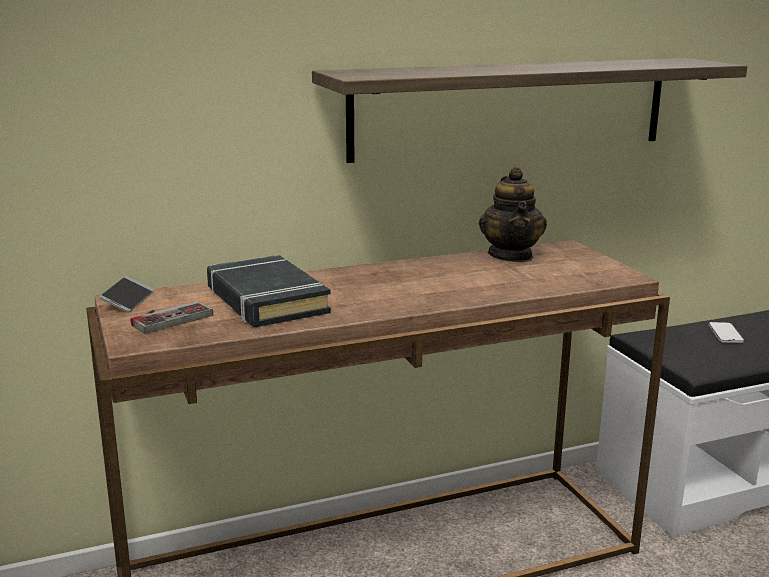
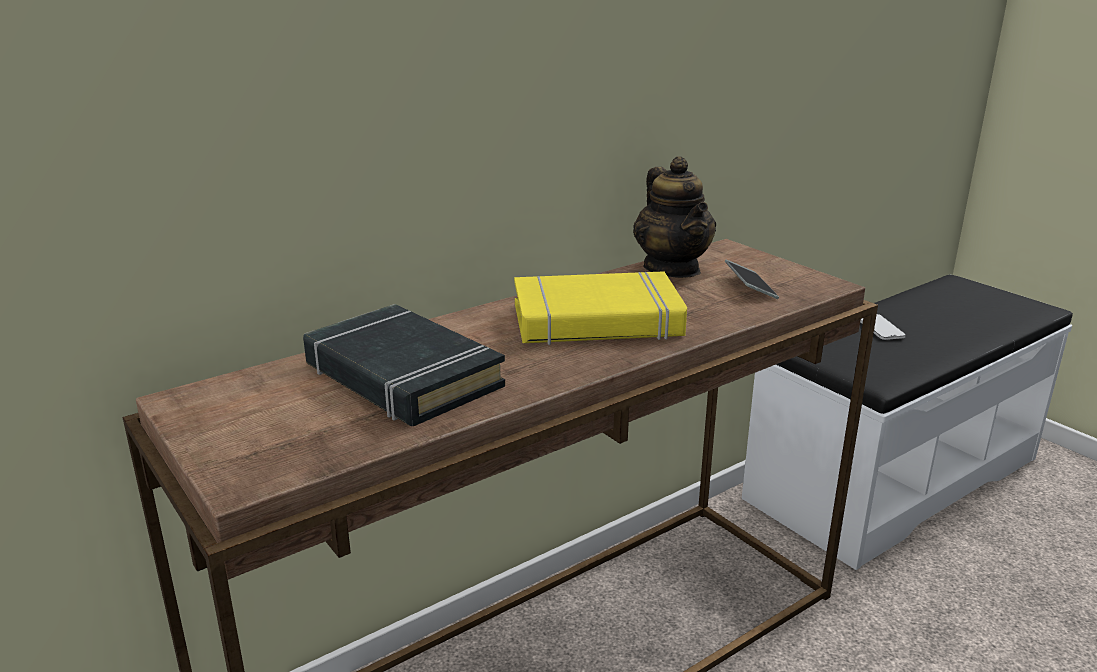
camera: 15 degrees left, 5 degrees up
phone [99,276,154,313] -> phone moved to [725,260,779,299]
game controller [131,301,213,334] -> none
shelf [312,58,747,163] -> none
none -> yellow book [514,271,687,345]

